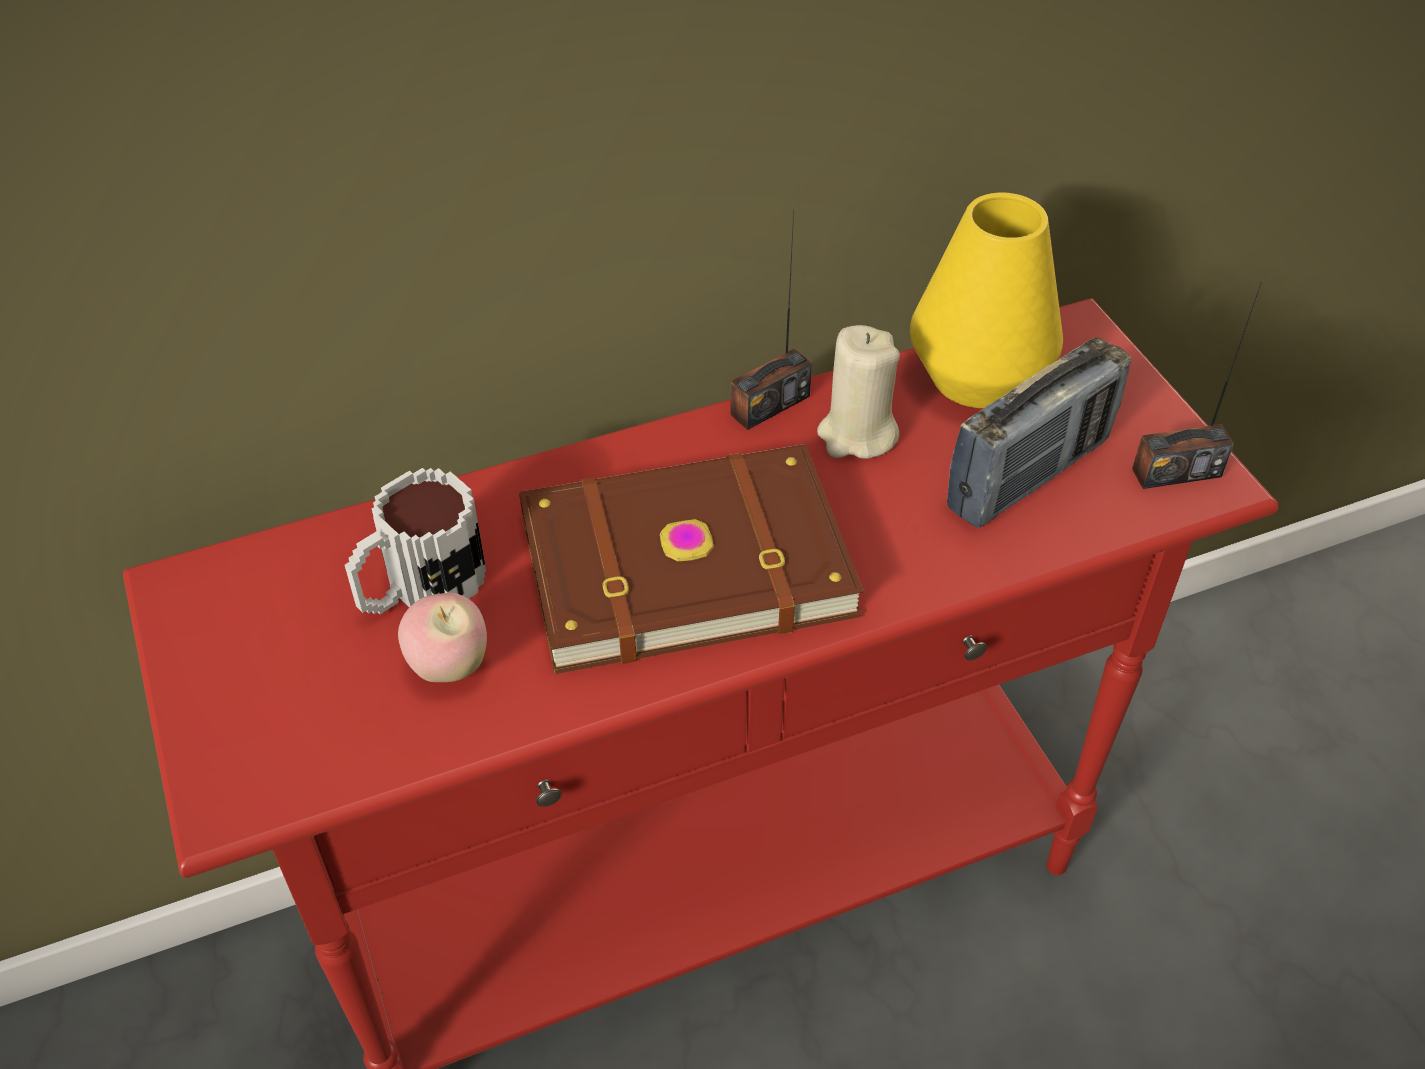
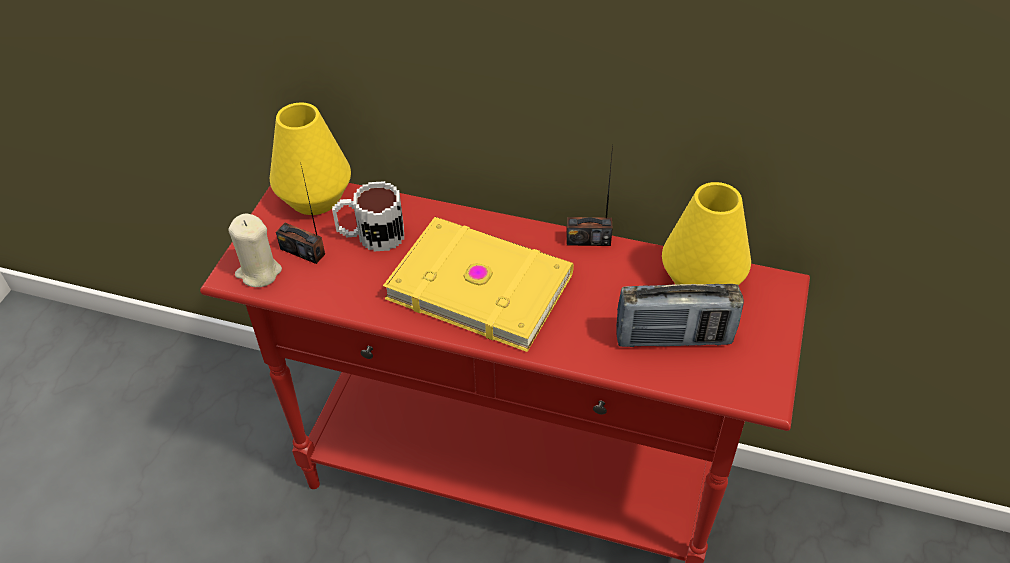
camera: 40 degrees right, 0 degrees up
apple [398,593,487,682] -> none
brown book [519,444,864,674] -> yellow book [383,217,574,352]
beige candle [817,325,900,459] -> beige candle moved to [228,213,282,287]
radio [1132,282,1262,489] -> radio moved to [276,162,325,264]
none -> yellow vase [270,103,351,215]

